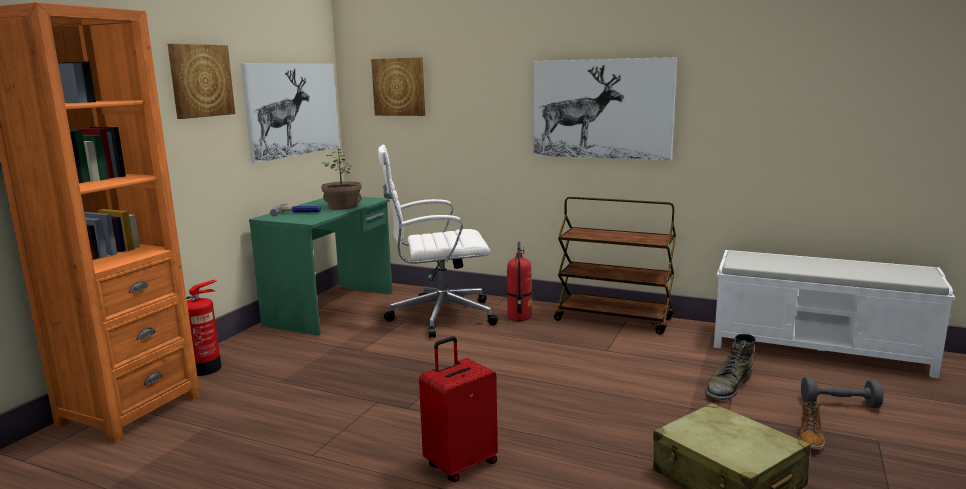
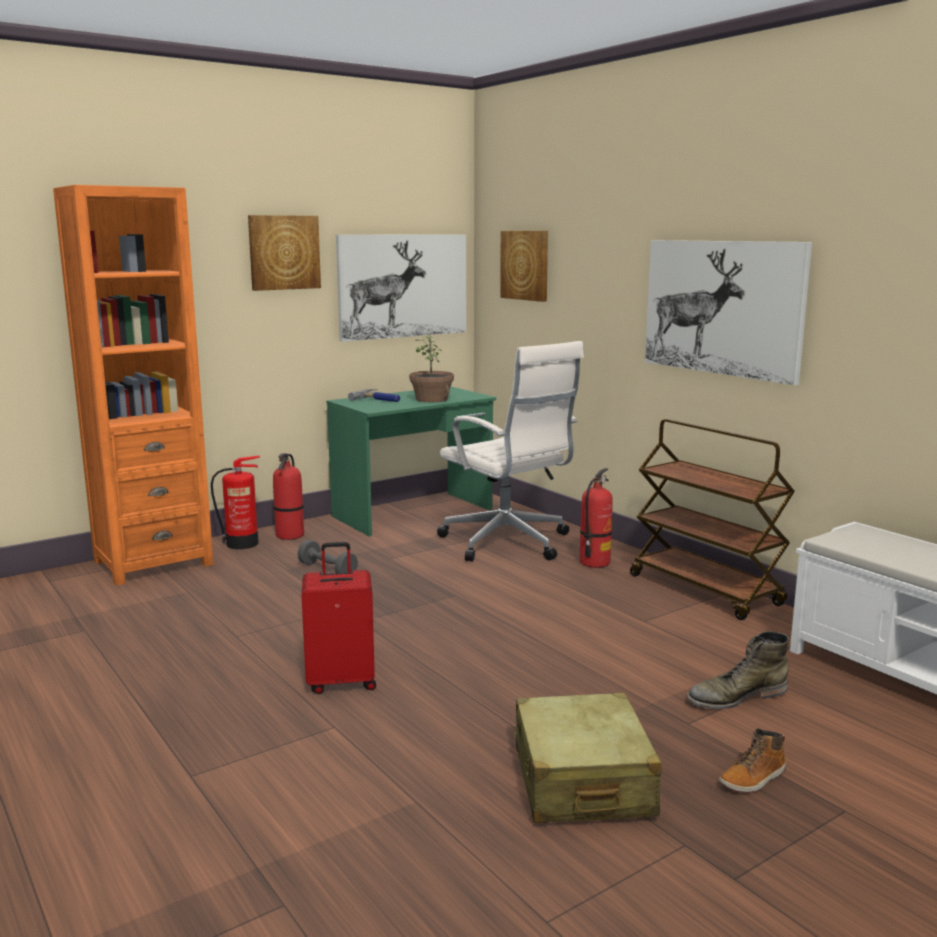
camera: 30 degrees right, 0 degrees up
white office chair [378,145,498,338] -> white office chair turned 150 degrees counterclockwise [437,341,584,562]
grey dumbbell [801,376,883,408] -> grey dumbbell moved to [298,540,358,573]
none -> fire extinguisher [273,453,304,540]

